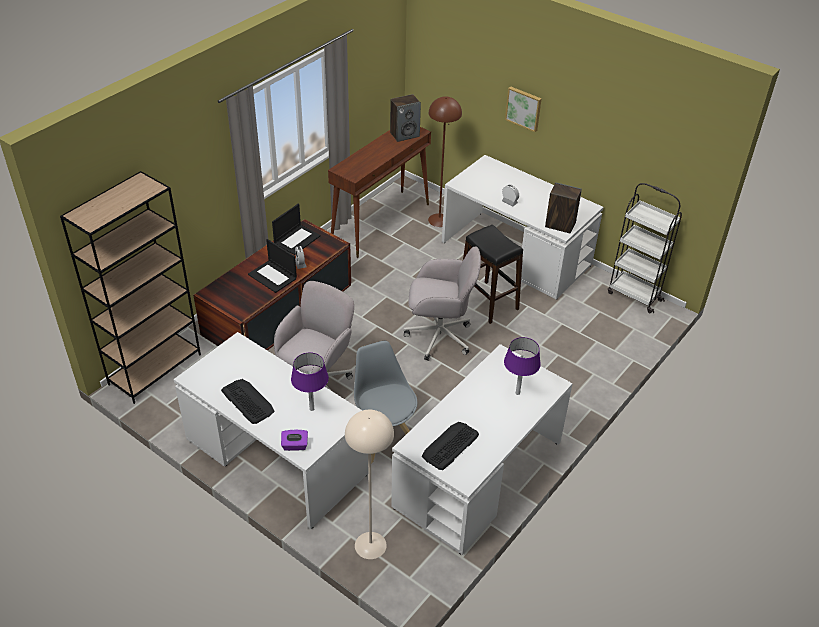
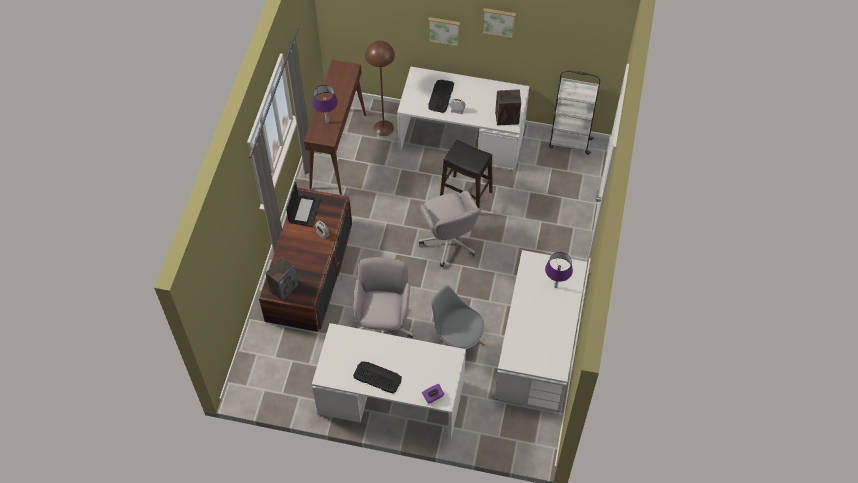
camera: 25 degrees left, 15 degrees up
beige bookcase [60,171,201,404] -> none
laptop [248,239,297,293] -> none
purple table lamp [291,352,329,411] -> purple table lamp moved to [312,85,338,123]
beige floor lamp [345,410,394,559] -> none
speaker [390,94,421,142] -> speaker moved to [265,257,298,301]
grey office chair [404,246,481,361] -> grey office chair turned 90 degrees clockwise [419,190,481,267]
keyboard [422,422,479,470] -> keyboard moved to [428,80,454,113]
none -> picture [482,8,516,38]

